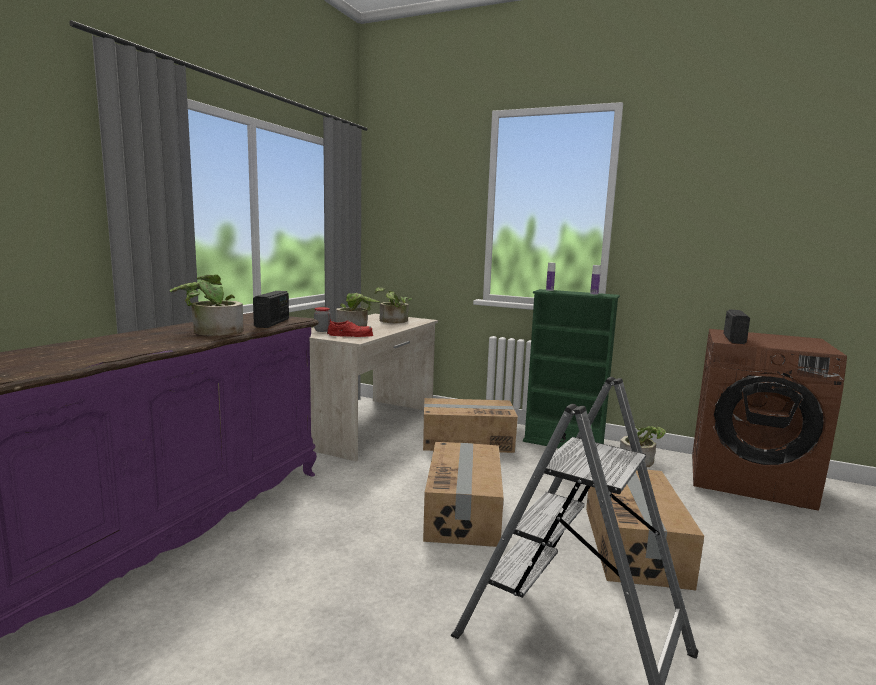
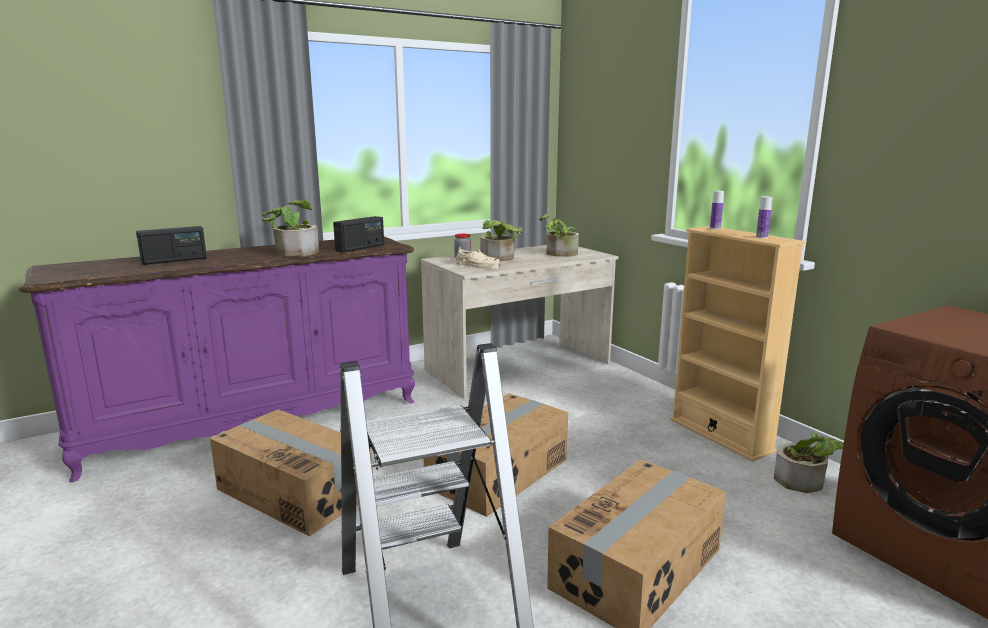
camera: 35 degrees right, 5 degrees up
red shoe [327,319,373,337] -> beige shoe [456,247,500,269]
cardboard box [423,398,518,453] -> cardboard box moved to [210,410,373,536]
green bookcase [523,289,620,448] -> beige bookcase [670,226,805,462]
radio [723,309,750,344] -> radio moved to [136,226,207,265]

